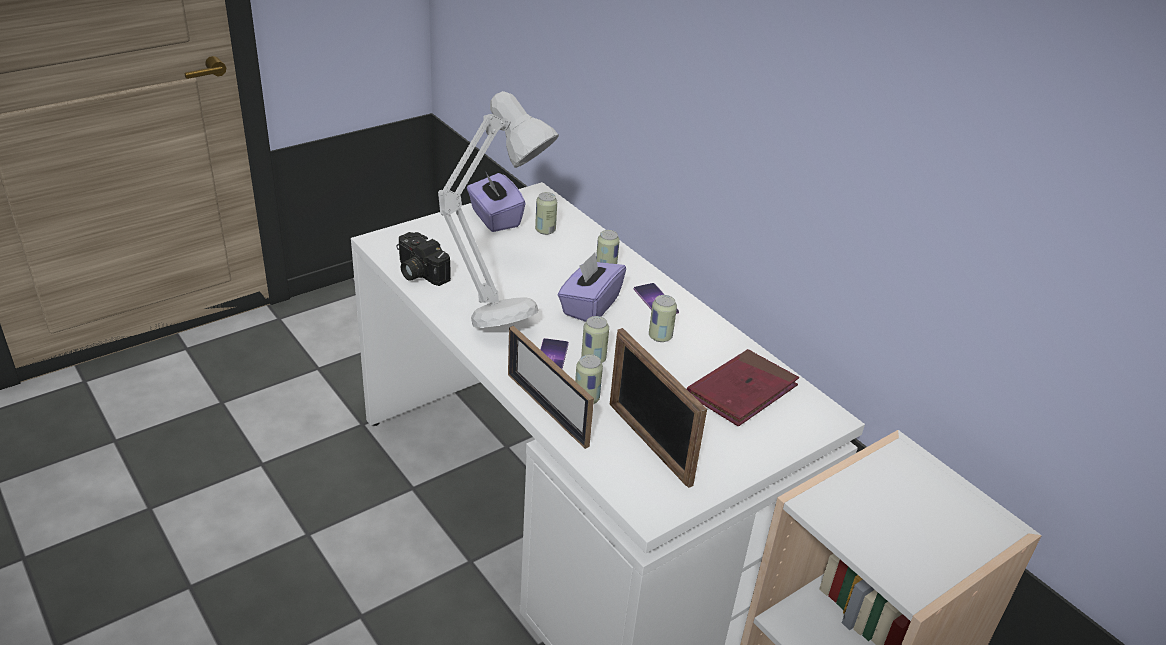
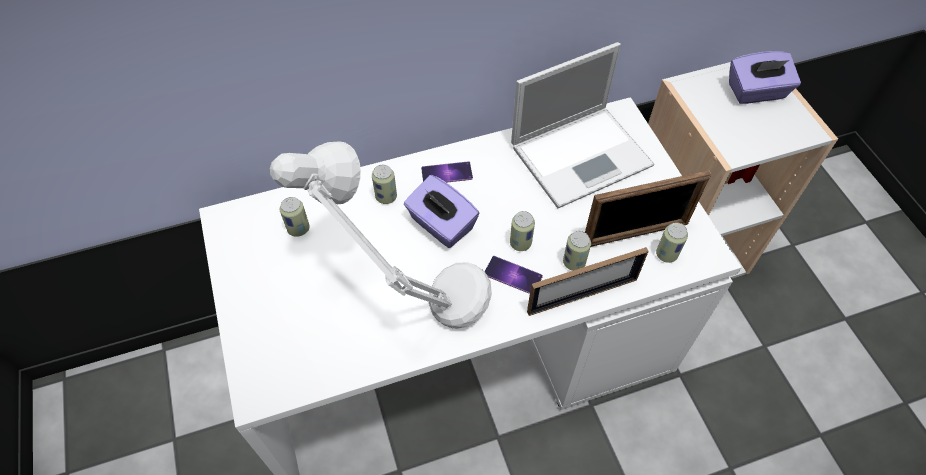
camera: 70 degrees left, 20 degrees up
camera [396,232,451,286] -> none
purple tissue box [467,171,526,232] -> purple tissue box moved to [729,51,801,104]
can [649,295,677,342] -> can moved to [656,222,688,263]
red book [687,349,799,426] -> laptop [511,42,655,208]

